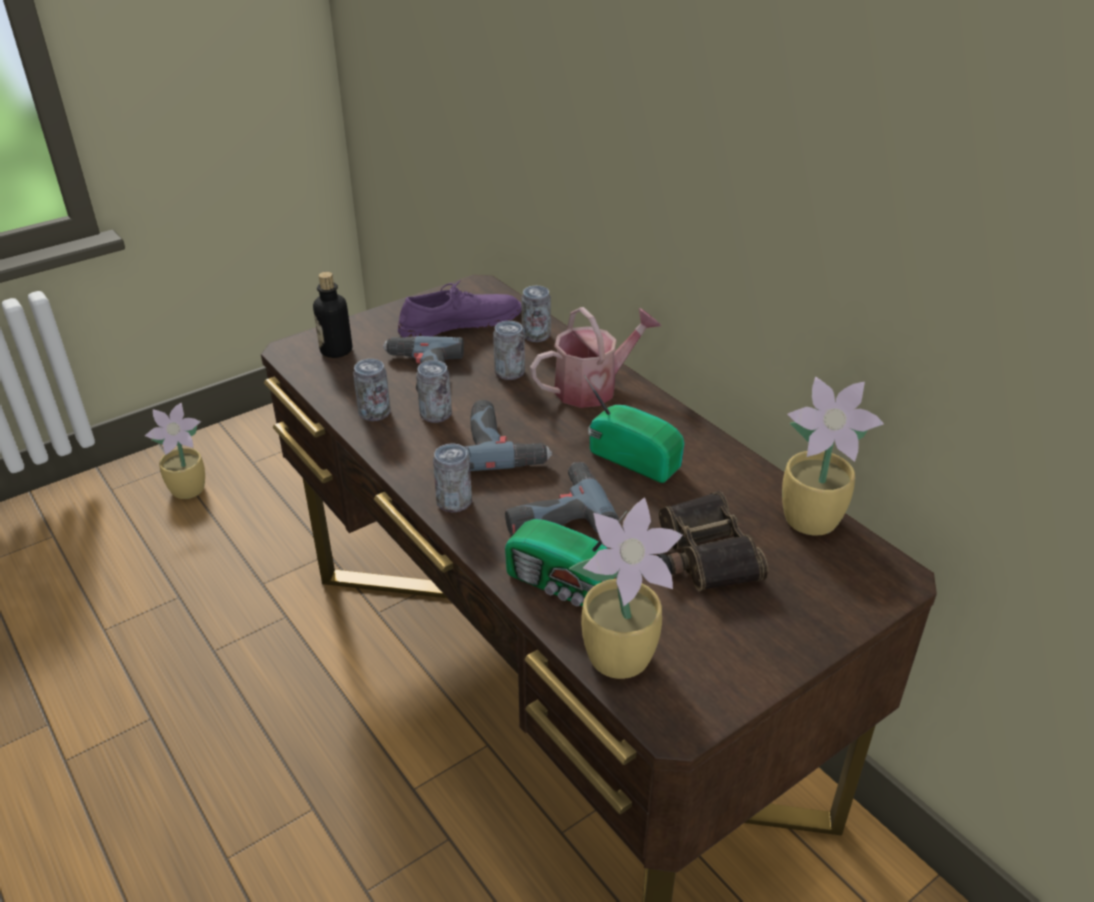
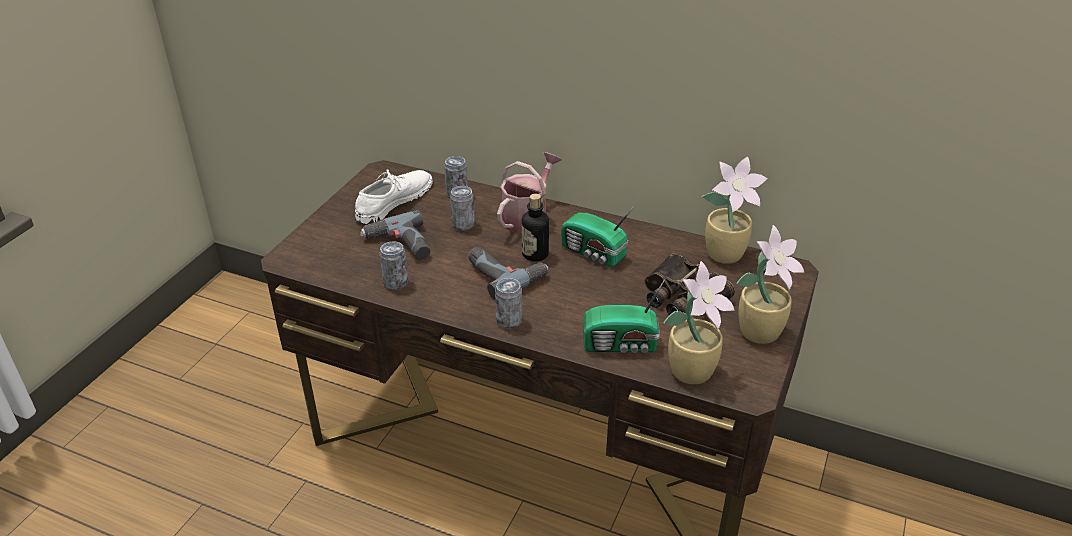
camera: 30 degrees left, 0 degrees up
potted plant [145,402,205,499] -> potted plant moved to [737,225,804,344]
bottle [313,272,352,358] -> bottle moved to [522,194,549,262]
purple shoe [398,281,522,337] -> white shoe [355,169,433,225]
can [416,360,452,423] -> none
power drill [505,462,619,535] -> none
radio [584,375,685,483] -> radio turned 150 degrees counterclockwise [561,205,635,267]

